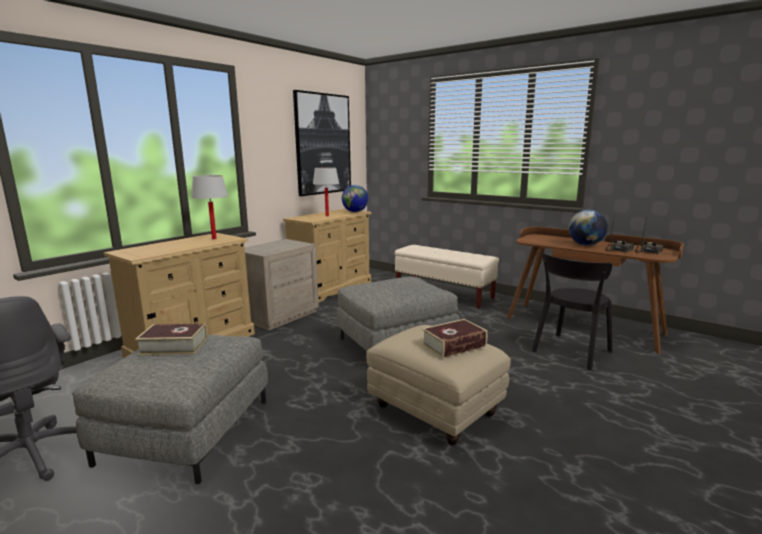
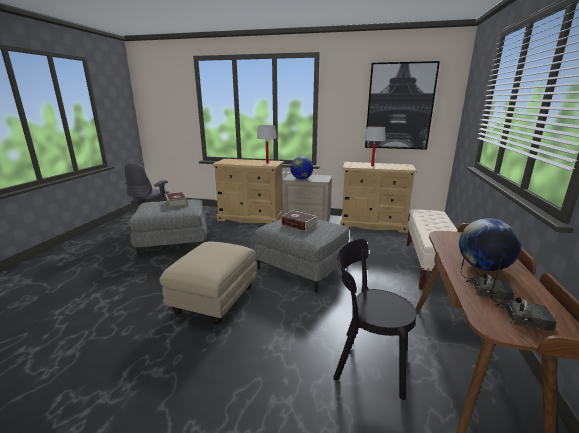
camera: 65 degrees right, 5 degrees up
globe [342,185,369,212] -> globe moved to [290,156,313,180]
book [422,319,487,358] -> book moved to [281,211,318,231]

